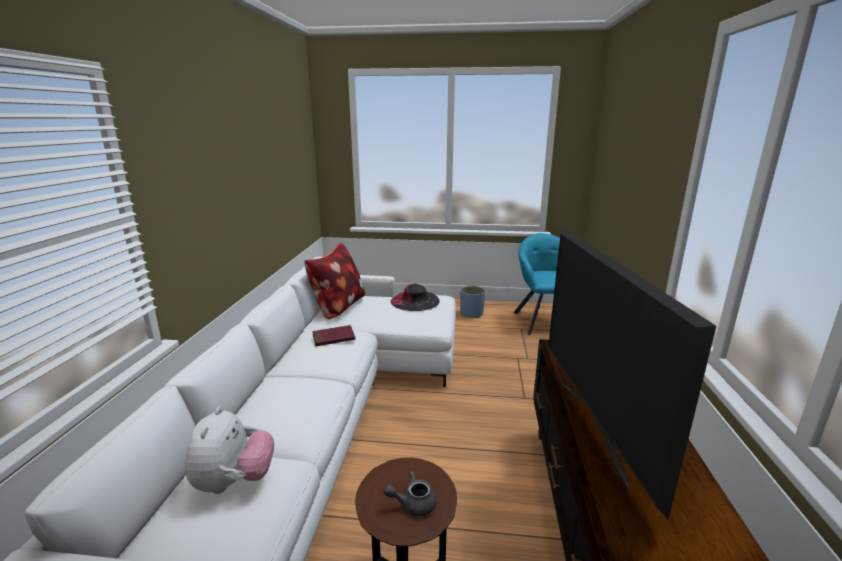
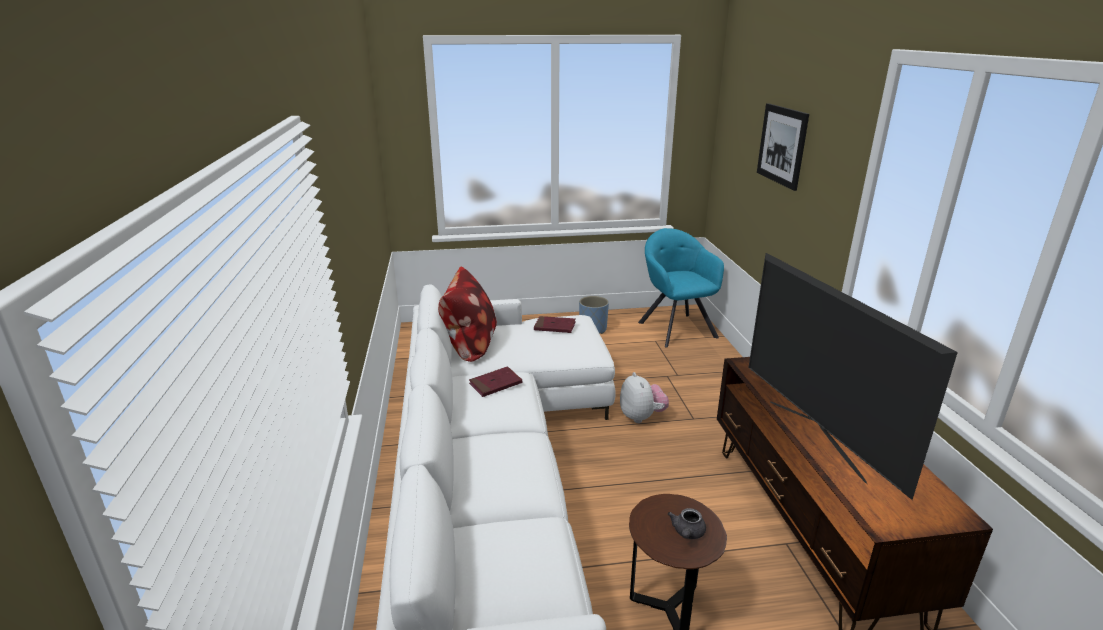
camera: 15 degrees left, 5 degrees up
plush toy [185,406,274,494] -> plush toy moved to [620,372,669,423]
grey teapot [384,472,436,516] -> grey teapot turned 45 degrees counterclockwise [668,508,706,539]
black hat [391,284,440,311] -> red book [534,316,576,333]
none -> picture [757,103,809,191]

